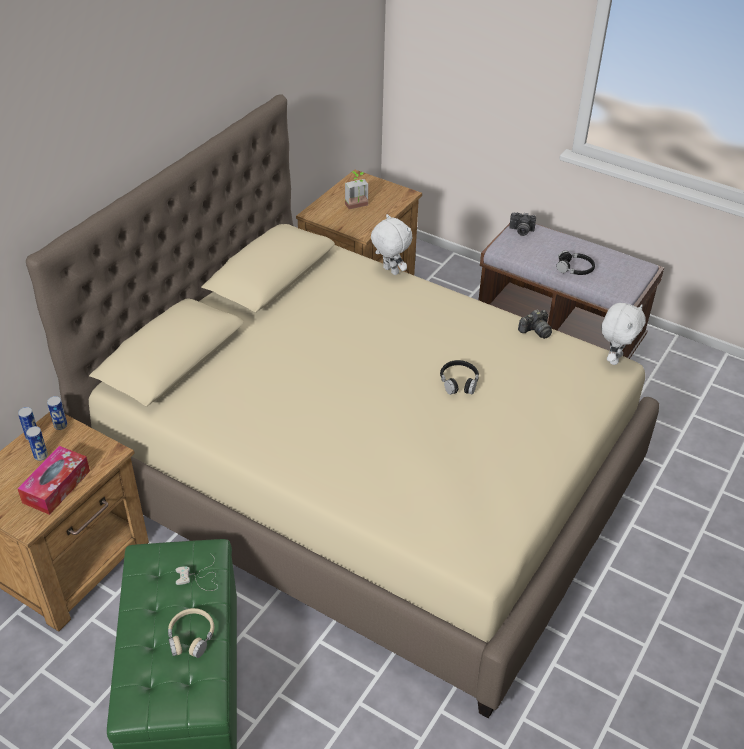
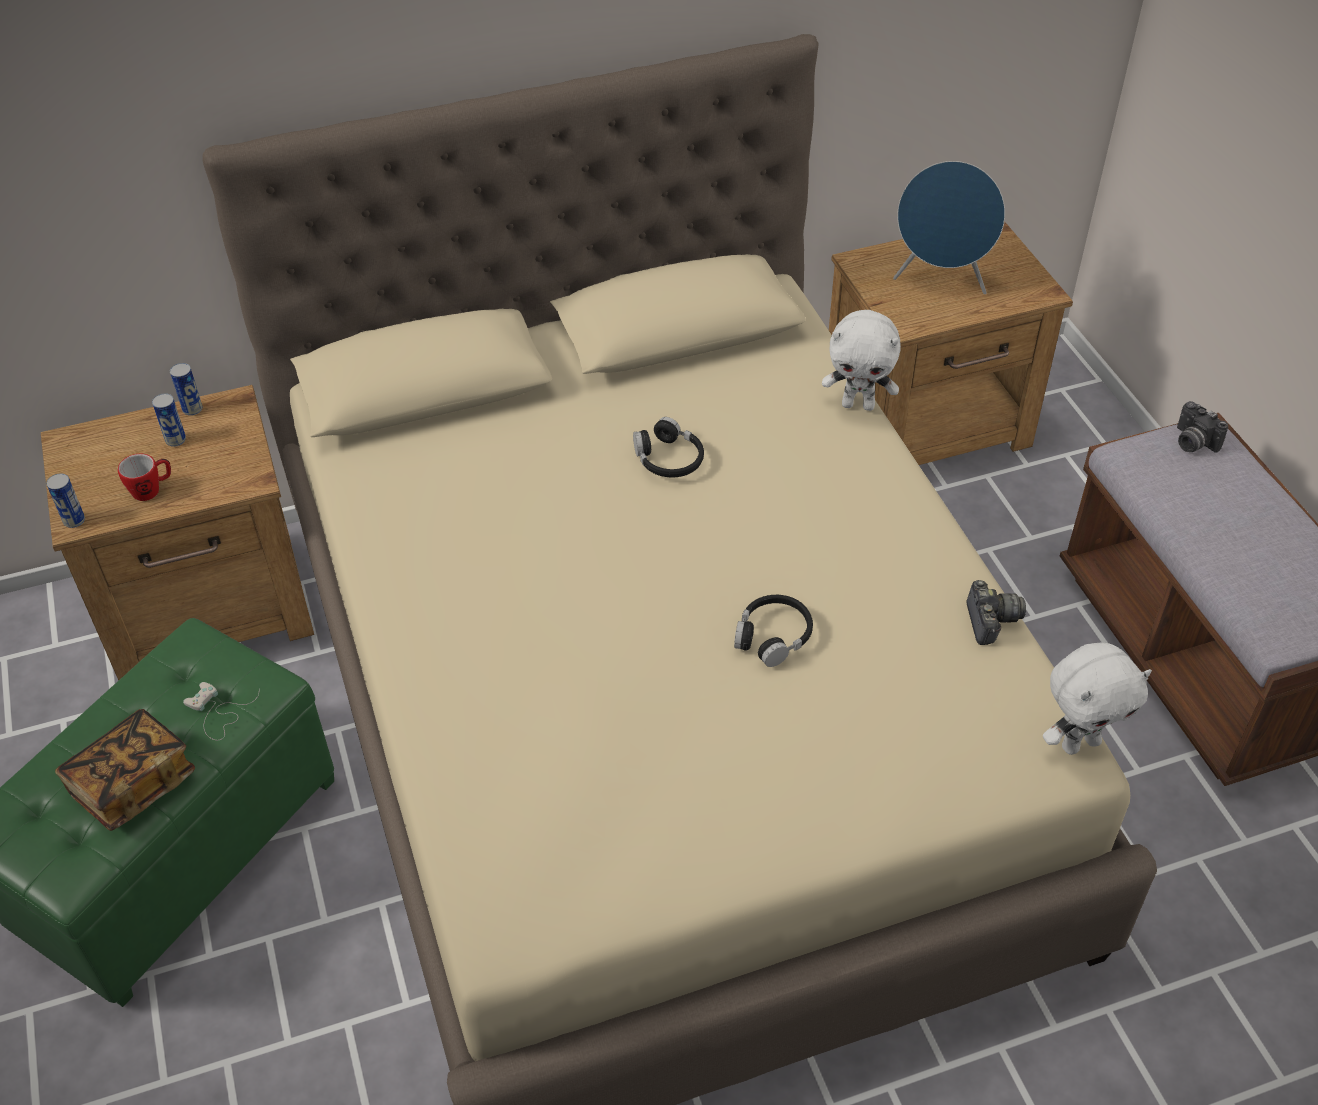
camera: 40 degrees right, 5 degrees up
tissue box [17,446,90,515] -> mug [118,454,171,501]
can [47,396,67,430] -> can moved to [46,473,85,528]
beige headphones [168,608,214,658] -> book [55,709,195,831]
potted plant [345,171,369,209] -> blue speaker [893,161,1005,294]
white plush toy [371,214,412,275] -> white plush toy turned 105 degrees clockwise [822,310,901,411]
camera [518,309,552,339] -> camera turned 105 degrees counterclockwise [966,580,1026,645]
black headphones [556,250,595,275] -> black headphones moved to [633,417,704,477]

